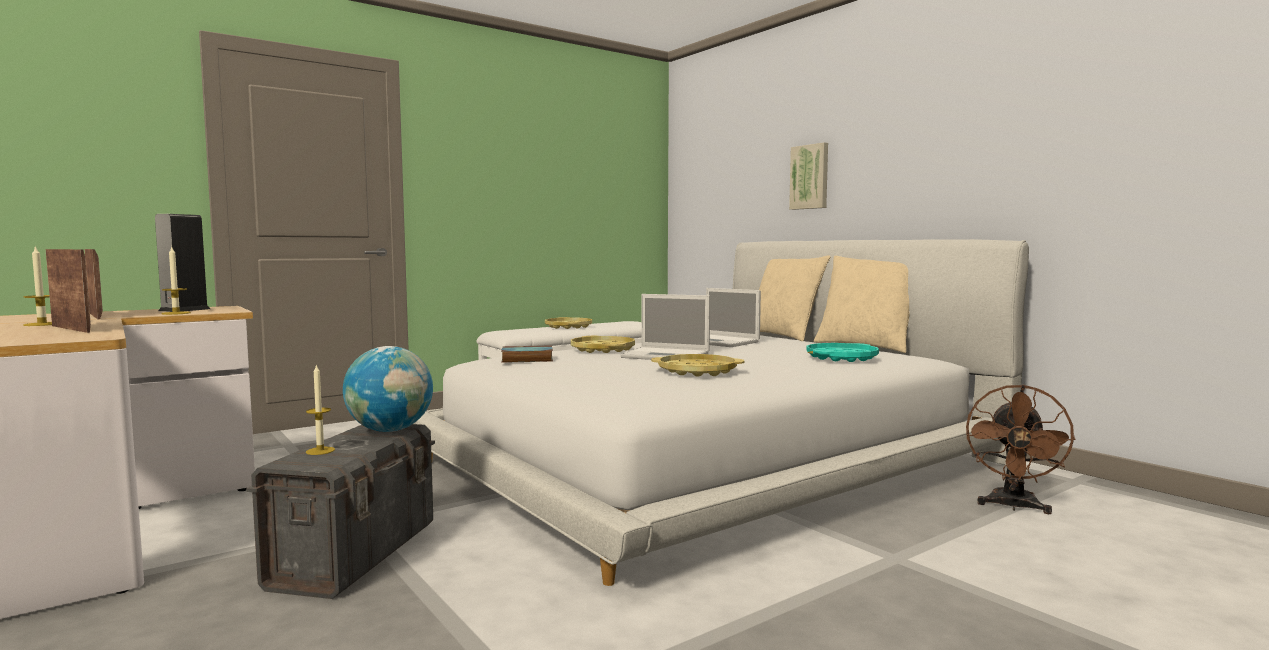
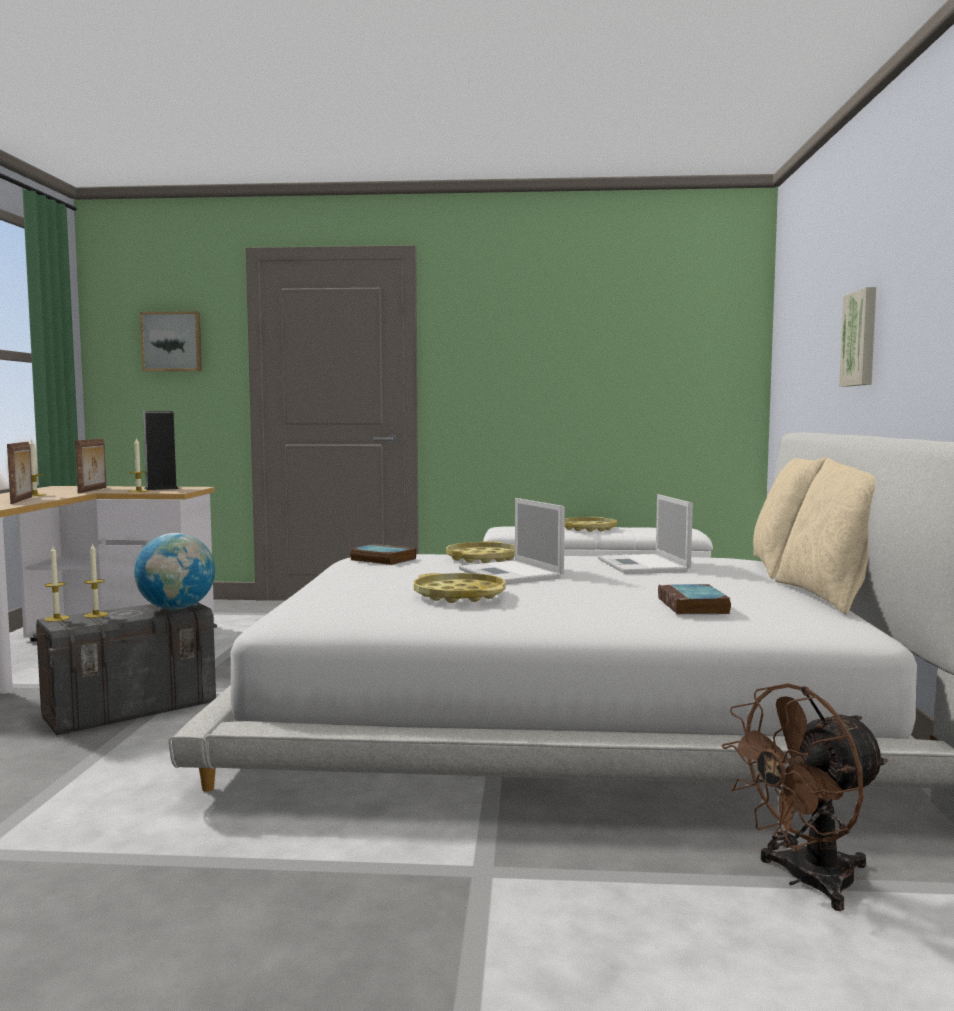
camera: 40 degrees right, 0 degrees up
turquoise tray [806,343,879,362] -> book [658,584,731,614]
none -> candle [44,546,69,622]
none -> picture [140,311,202,371]

